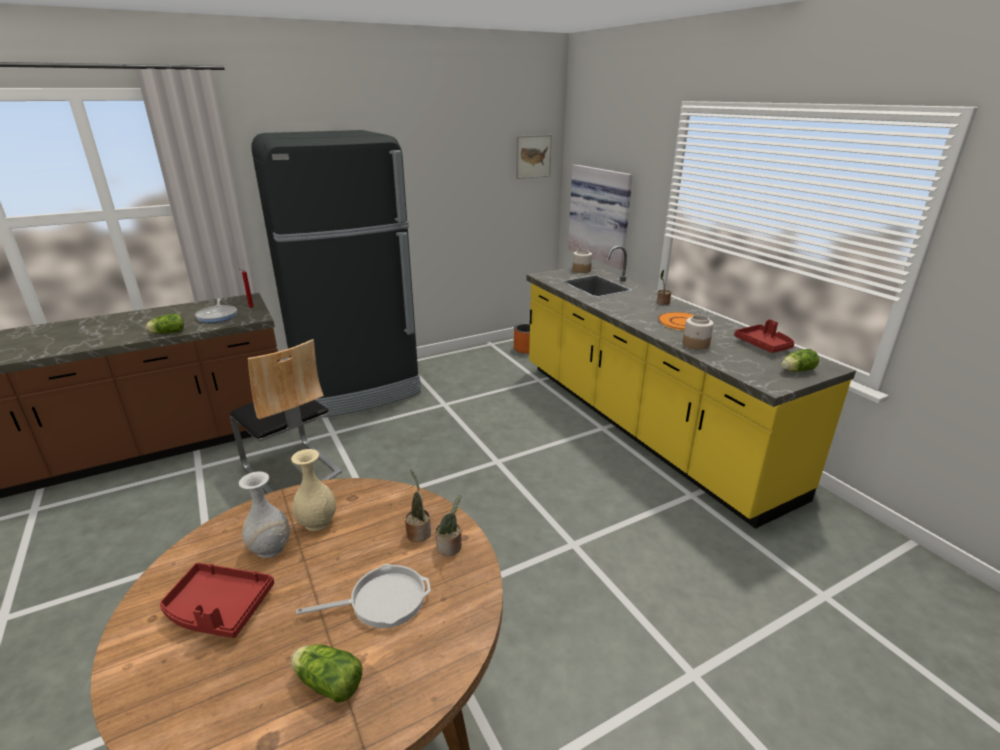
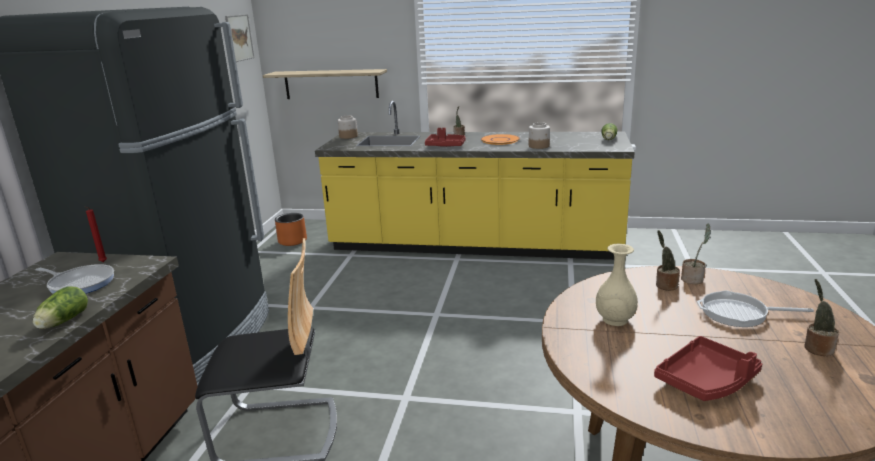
camera: 50 degrees left, 5 degrees down
white vase [239,472,290,558] -> none
lettuce [291,644,363,703] -> potted plant [804,279,839,356]
frying pan [296,564,431,628] -> frying pan turned 105 degrees counterclockwise [697,290,814,327]
picture [568,164,633,269] -> shelf [263,69,387,99]
red tray [734,319,794,353] -> red tray moved to [425,128,466,147]

